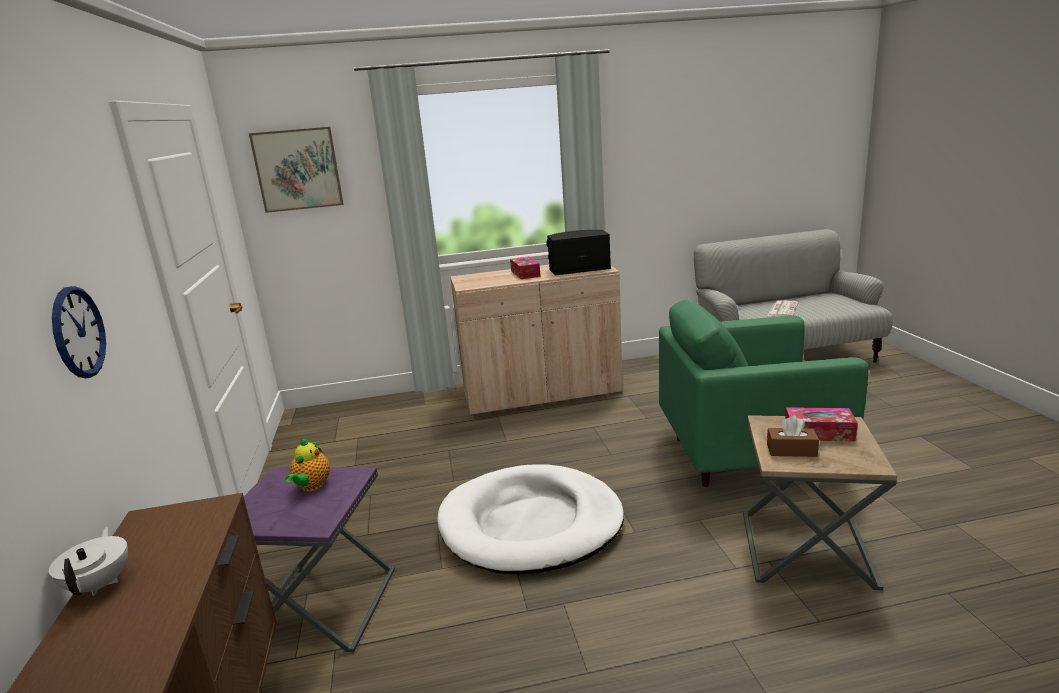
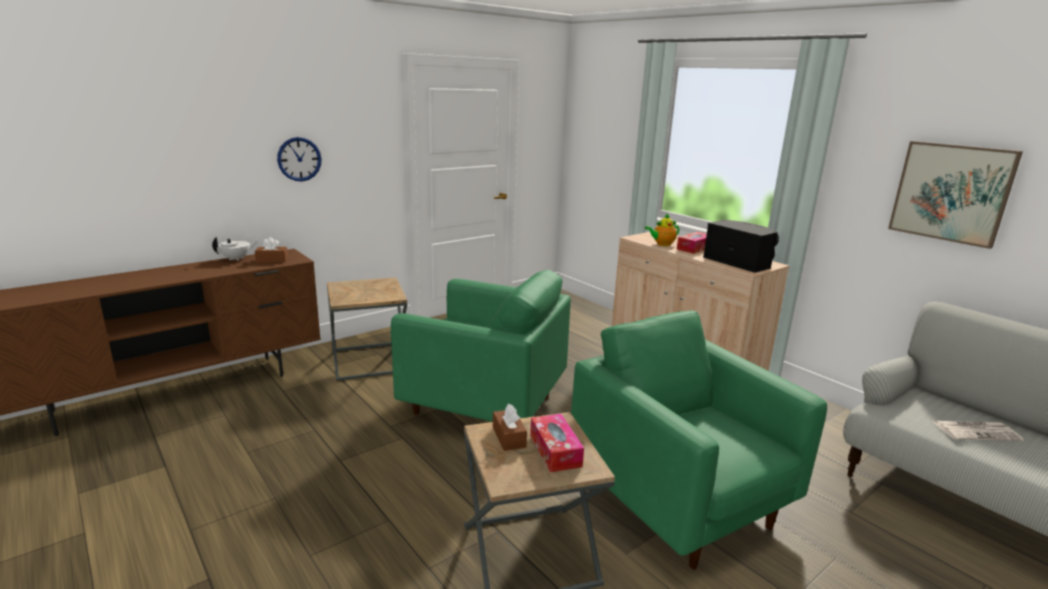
camera: 60 degrees right, 0 degrees up
purple side table [244,467,395,652] -> brown side table [327,277,407,381]
picture [249,127,344,213] -> picture moved to [888,141,1023,249]
teapot [286,438,330,492] -> teapot moved to [645,214,679,246]
white dog bed [437,464,624,575] -> green armchair [391,270,571,422]
none -> brown tissue box [255,237,288,263]

